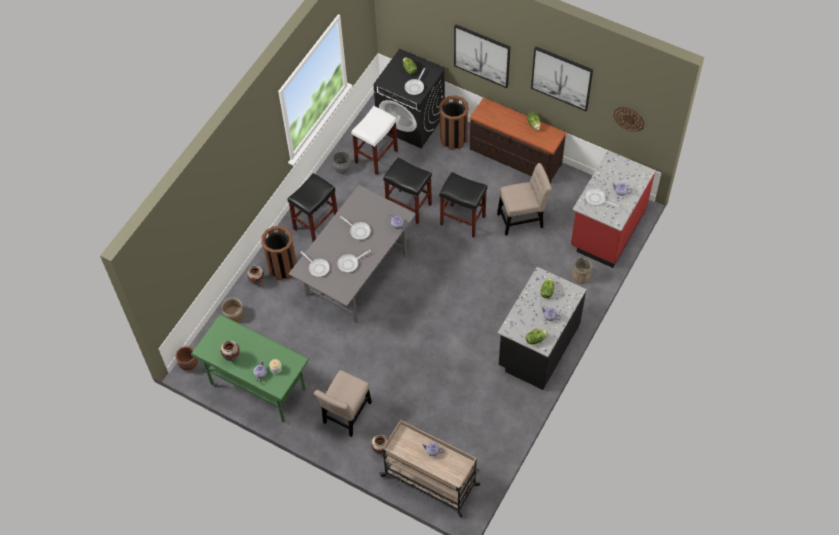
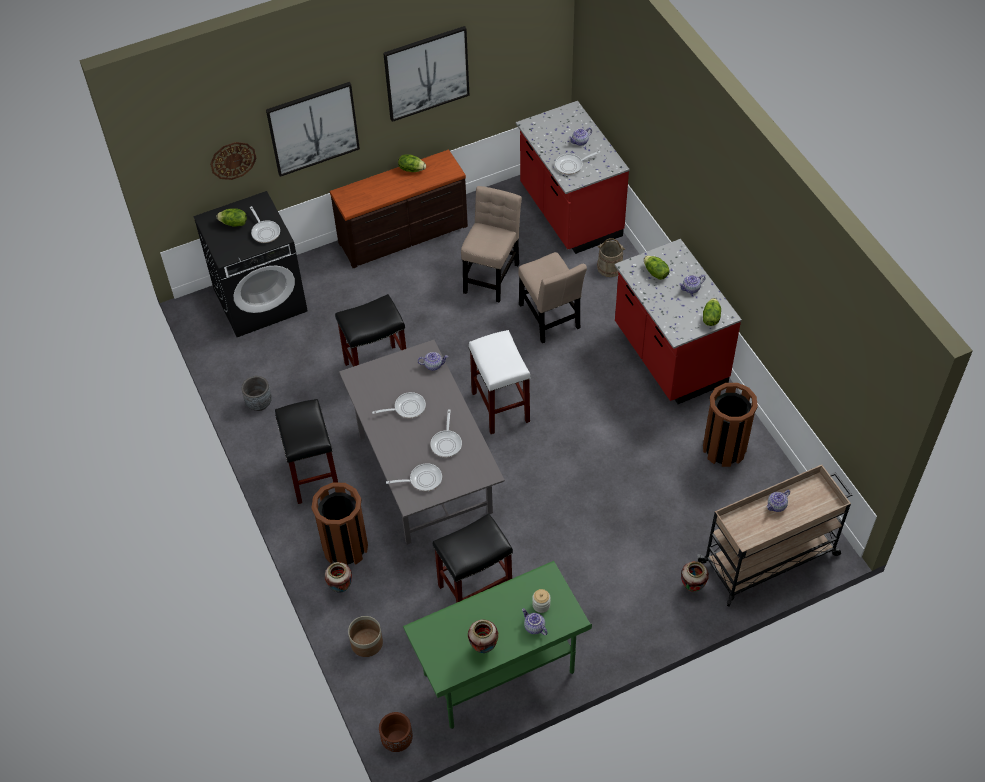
camera: 55 degrees left, 5 degrees down
beige chair [314,370,372,437] -> beige chair moved to [518,252,587,343]
white stool [351,106,398,175] -> white stool moved to [469,330,531,434]
brown trash can [439,96,469,150] -> brown trash can moved to [703,383,758,467]
black stool [439,172,488,238] -> black stool moved to [433,514,513,603]
black counter [497,267,587,390] -> red counter [615,239,742,404]
wall clock [613,107,645,132] -> wall clock moved to [210,142,257,180]

